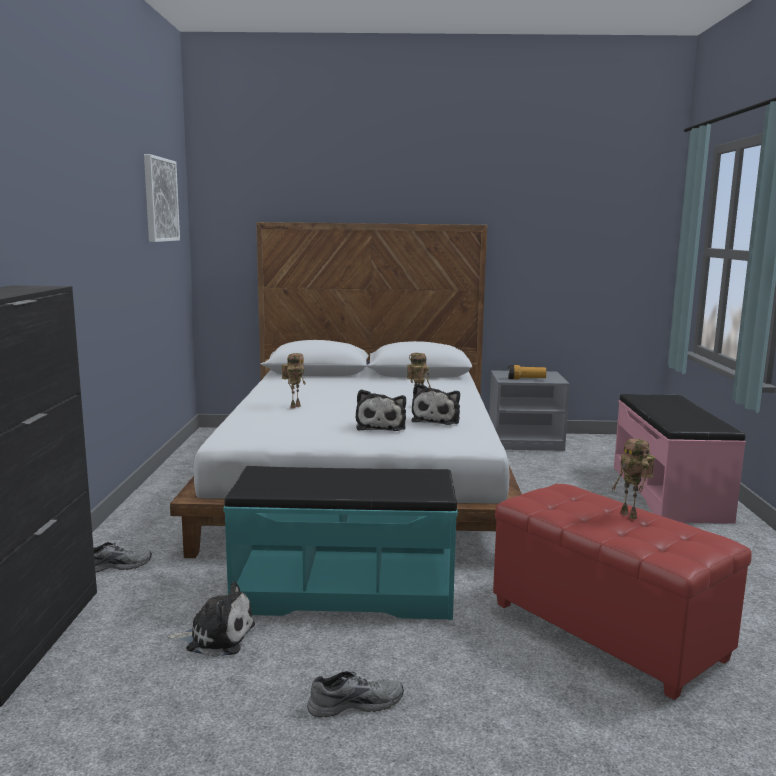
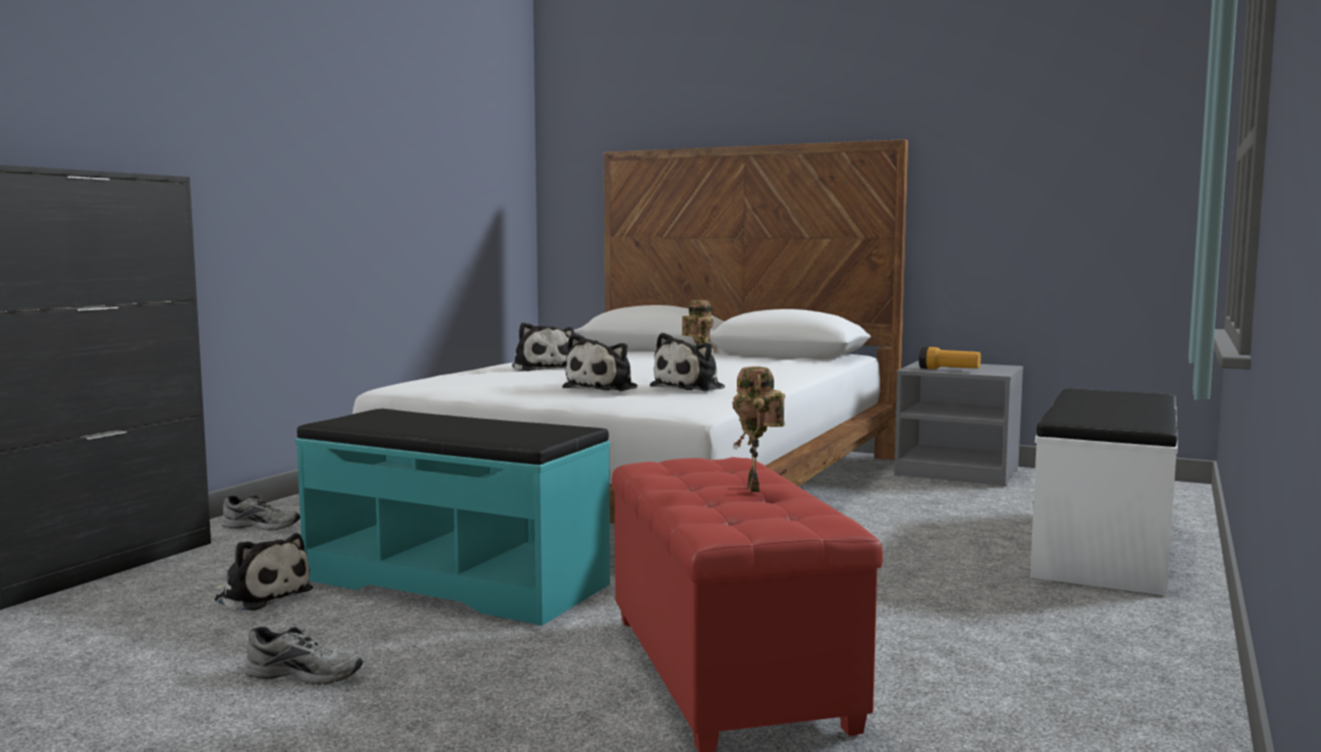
camera: 25 degrees right, 5 degrees down
picture [144,154,180,242] -> none
toy robot [281,353,306,409] -> plush toy [512,323,575,371]
pink bench [614,394,746,524] -> white bench [1030,388,1178,596]

